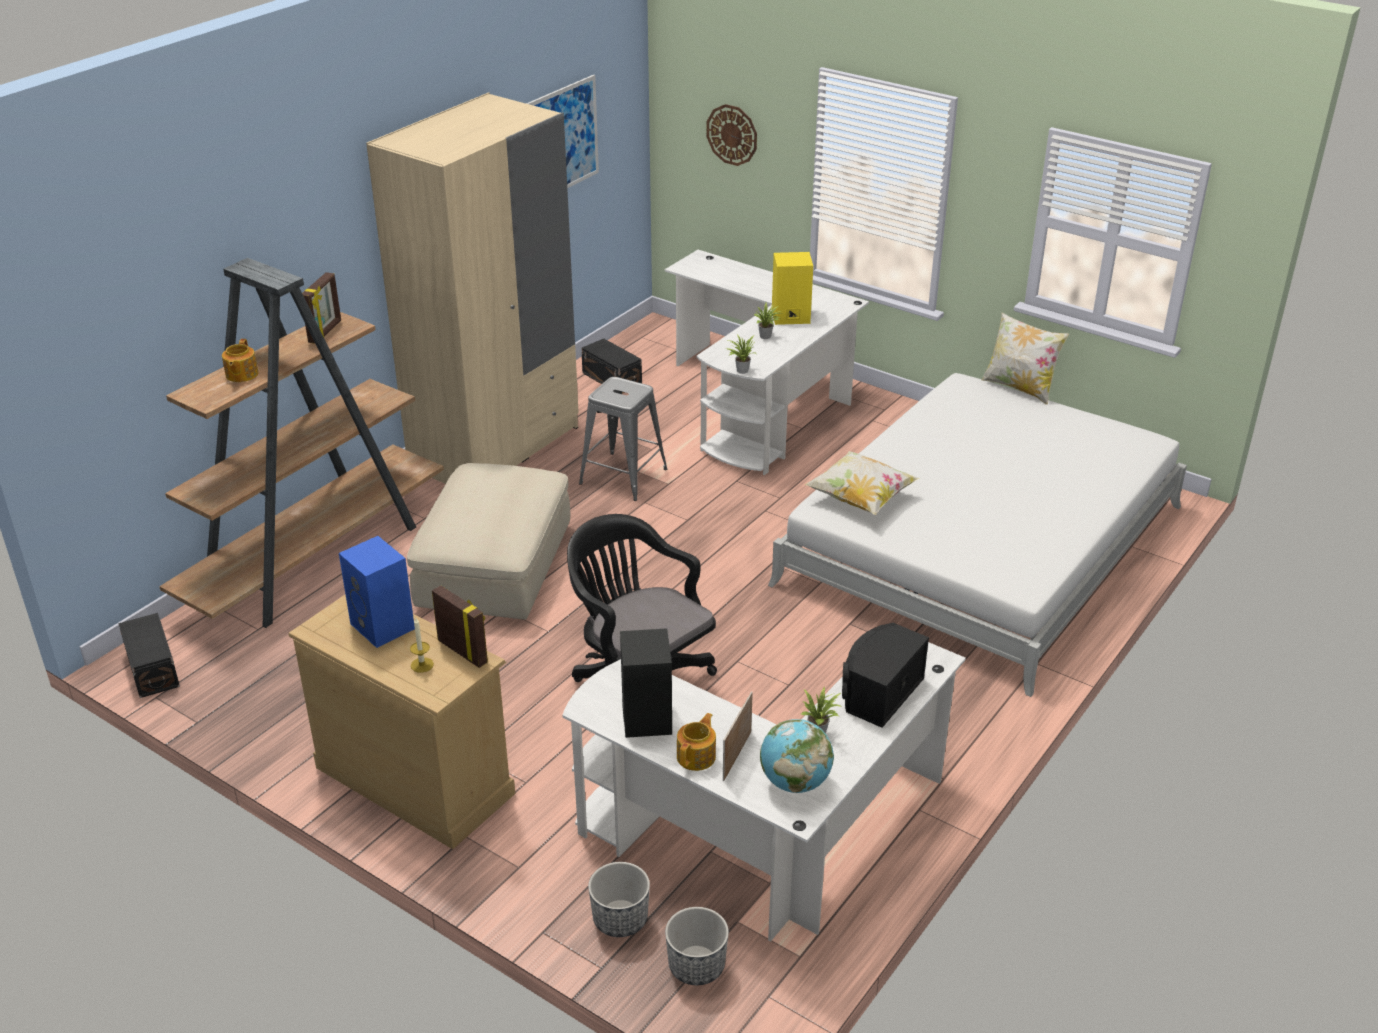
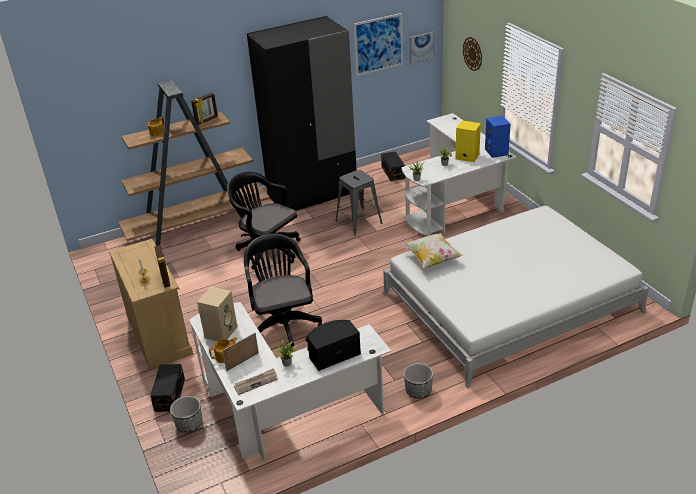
camera: 30 degrees right, 0 degrees up
black storage box [118,613,180,698] -> black storage box moved to [150,364,185,412]
blue speaker [339,536,415,648] -> blue speaker moved to [485,115,511,158]
beige wardrobe [366,92,579,484] -> black wardrobe [247,16,357,211]
beige ottoman [407,463,570,620] -> black office chair [227,172,300,270]
black speaker [620,628,672,738] -> beige speaker [197,286,238,341]
planter [665,907,729,985] -> planter moved to [404,363,433,398]
globe [760,719,834,793] -> newspaper [234,368,278,395]
pillow [982,313,1069,405] -> none
none -> picture [409,32,434,64]

